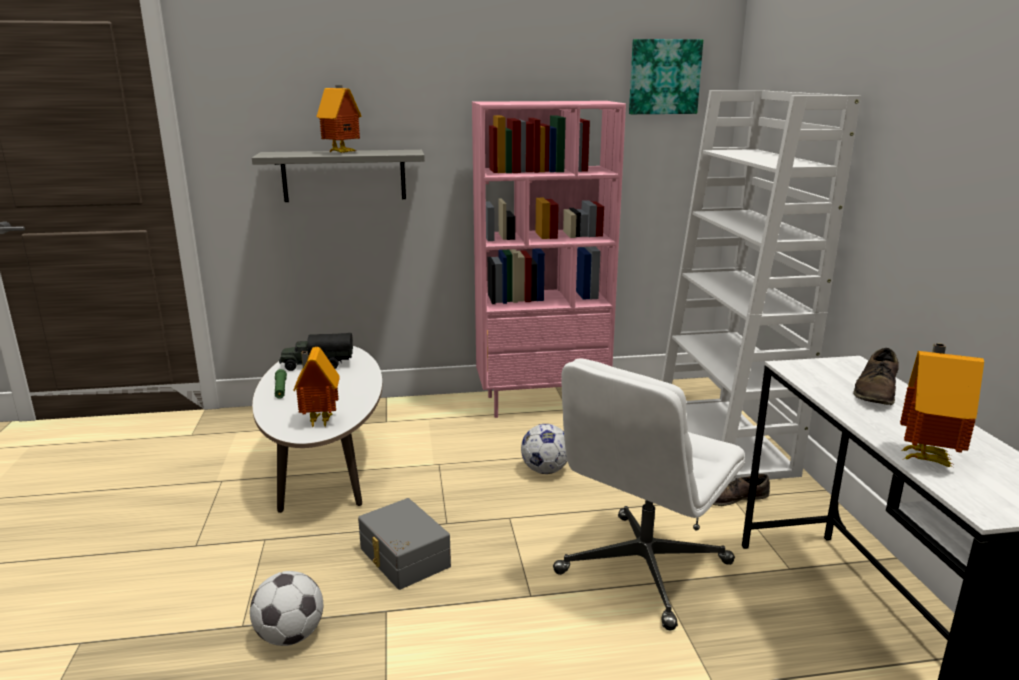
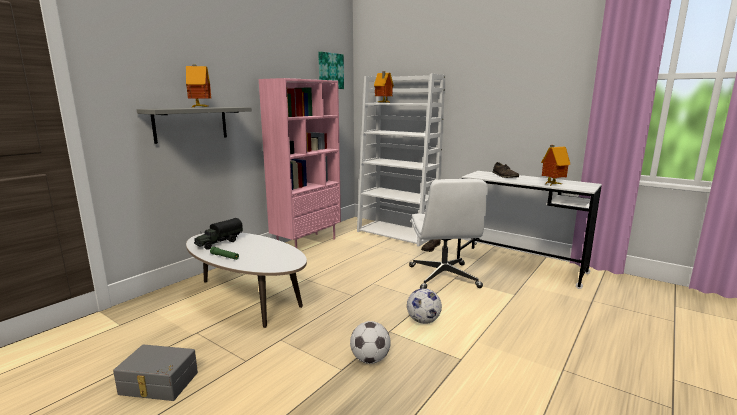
camera: 45 degrees left, 5 degrees down
toy house [293,347,340,428] -> toy house moved to [374,71,394,103]
grey storage box [358,498,451,590] -> grey storage box moved to [113,344,198,401]
football [521,424,567,474] -> football moved to [407,288,442,324]

